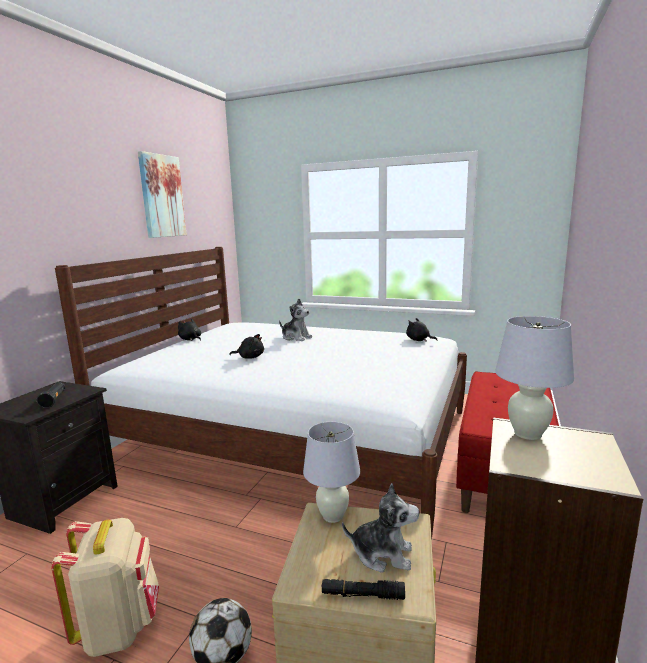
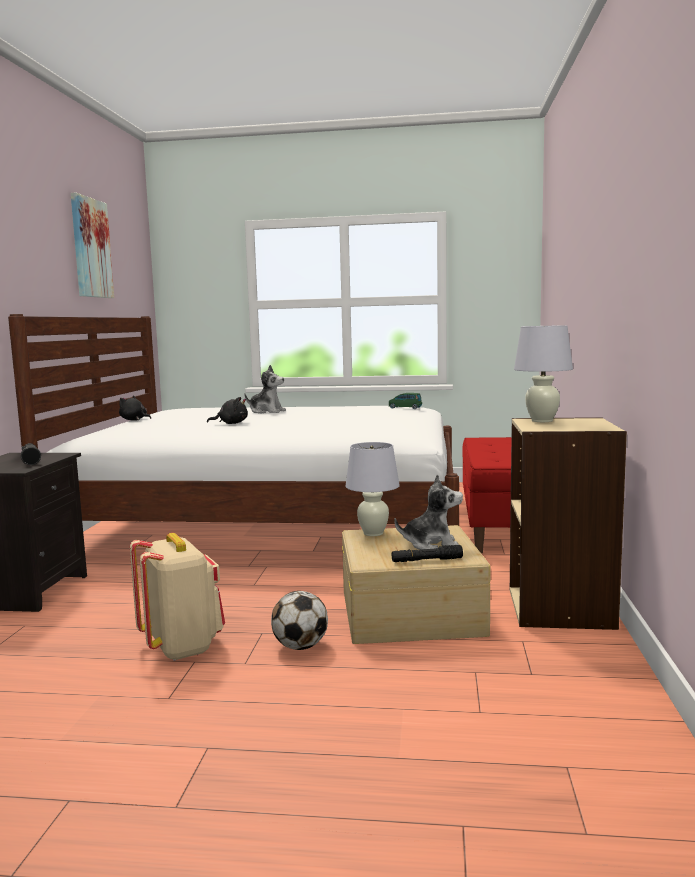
camera: 15 degrees left, 5 degrees down
black plush toy [406,318,438,342] -> green toy car [389,393,422,409]

